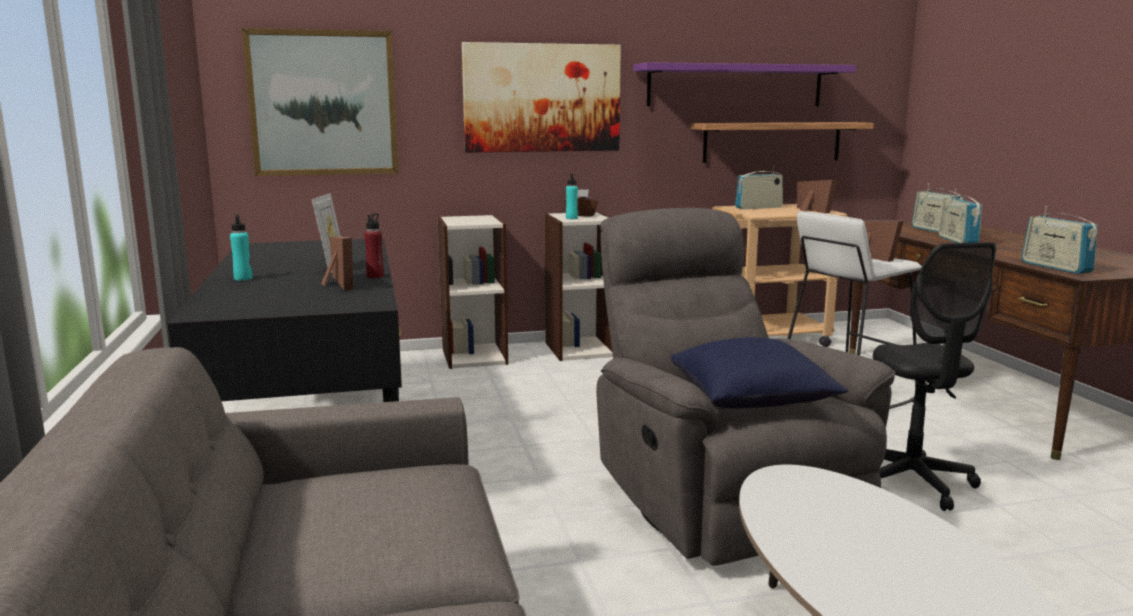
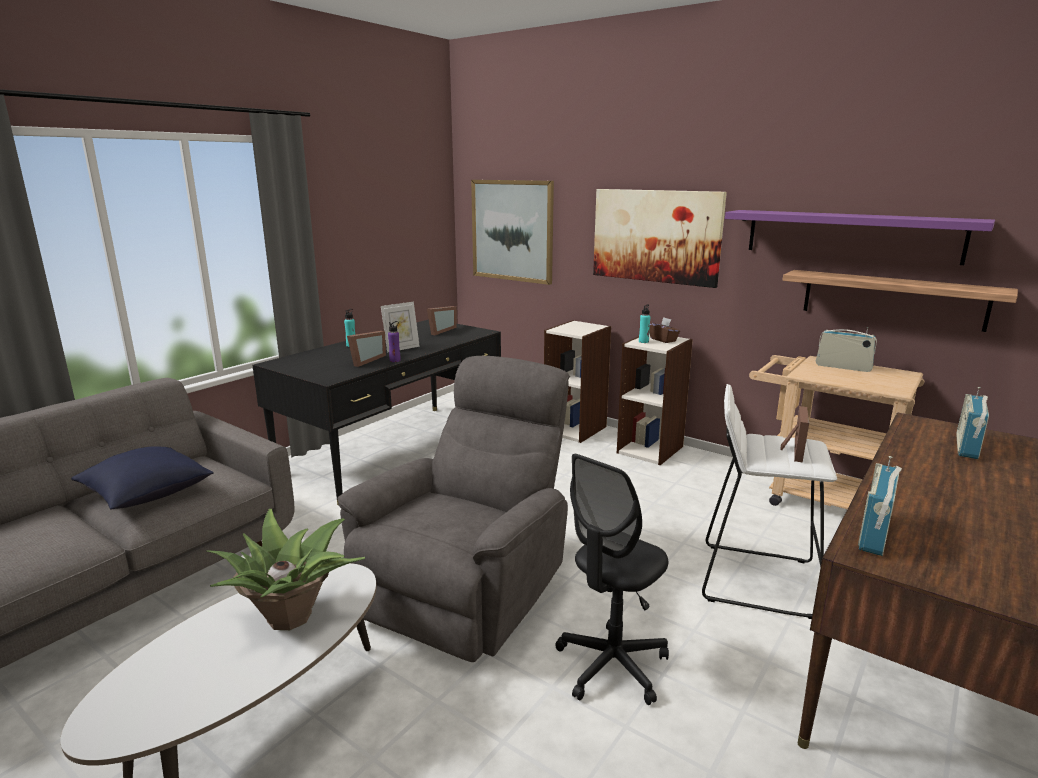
camera: 50 degrees right, 5 degrees up
red bottle [364,213,384,278] -> purple bottle [388,321,401,362]
blue pillow [670,337,848,409] -> blue pillow moved to [71,447,214,509]
picture frame [797,180,837,213] -> picture frame moved to [427,306,457,335]
radio [939,189,982,243] -> none
none -> potted plant [207,509,365,630]

